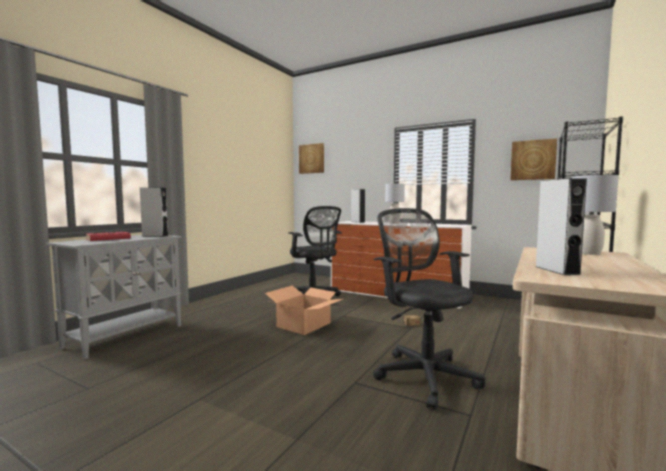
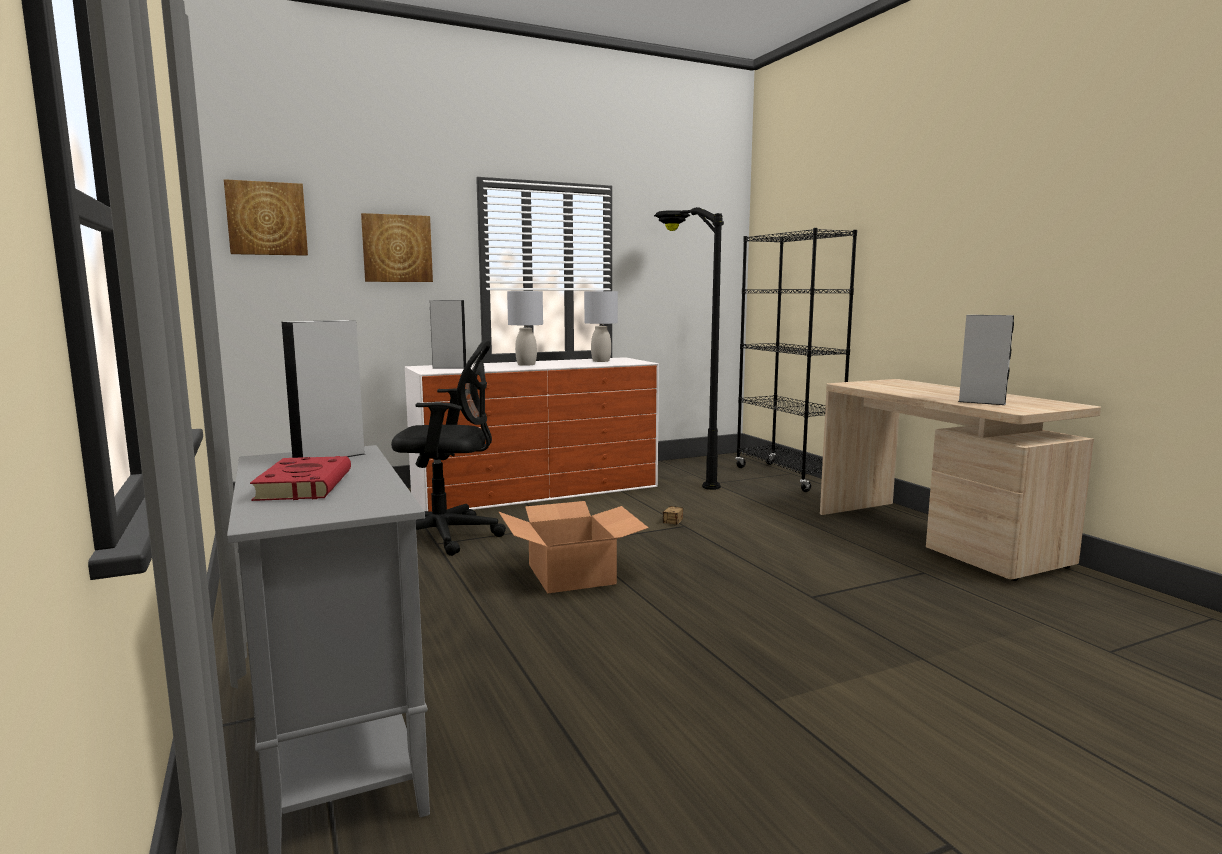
camera: 55 degrees left, 5 degrees up
black office chair [373,208,486,410] -> none
picture [510,138,557,180] -> picture moved to [361,213,433,282]
grey table lamp [572,175,618,255] -> grey table lamp moved to [584,291,618,362]
none -> black floor lamp [654,207,724,490]

